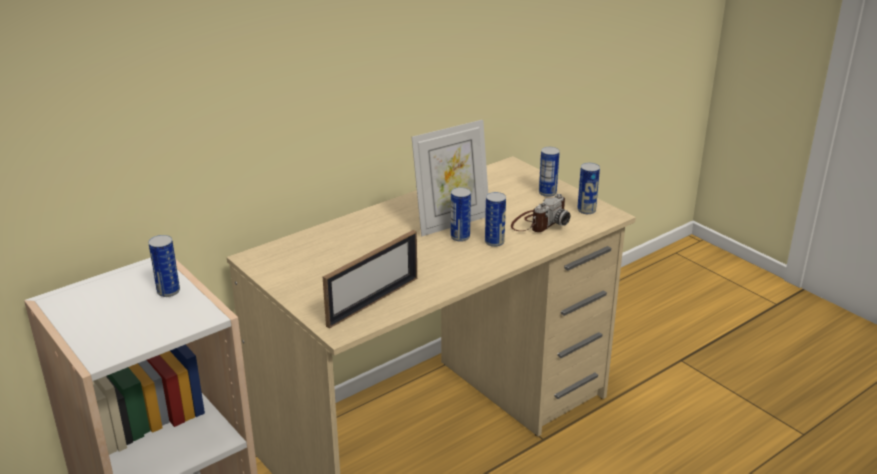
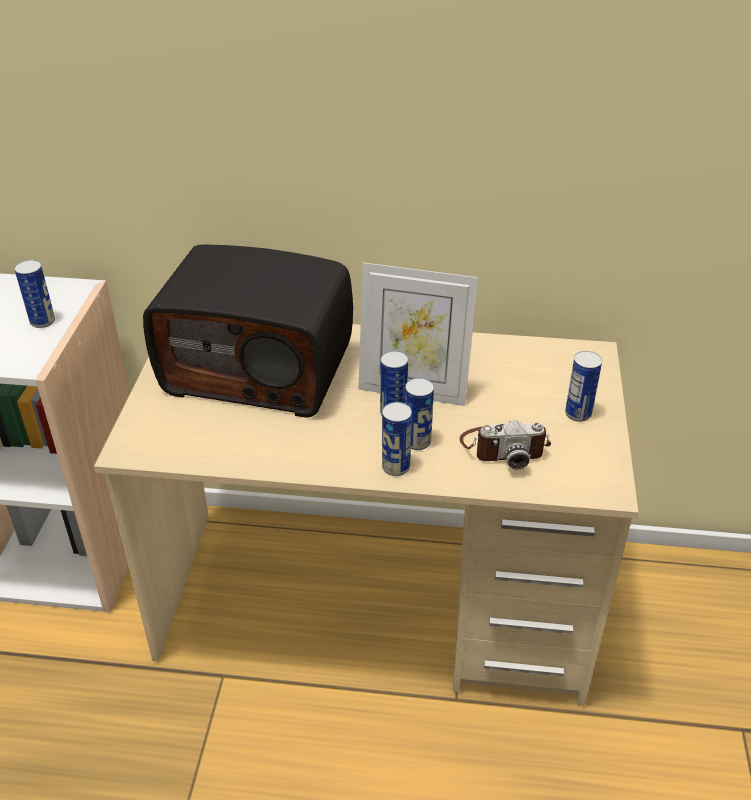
camera: 45 degrees right, 10 degrees up
picture frame [323,230,417,329] -> none
can [577,163,600,214] -> can moved to [382,402,412,476]
none -> radio [143,244,353,418]

